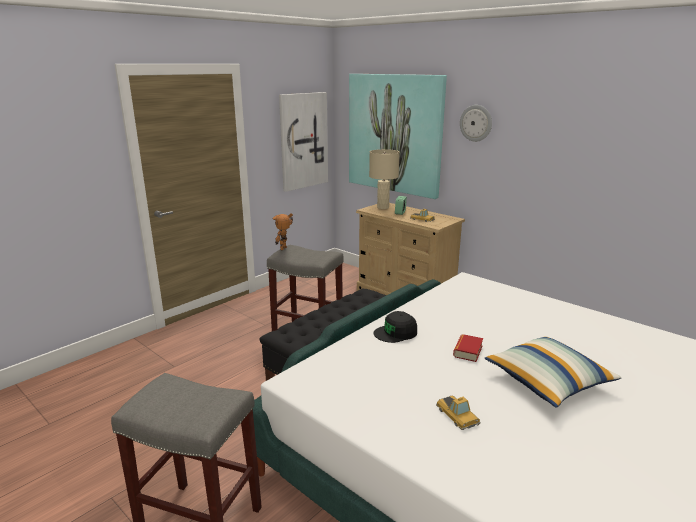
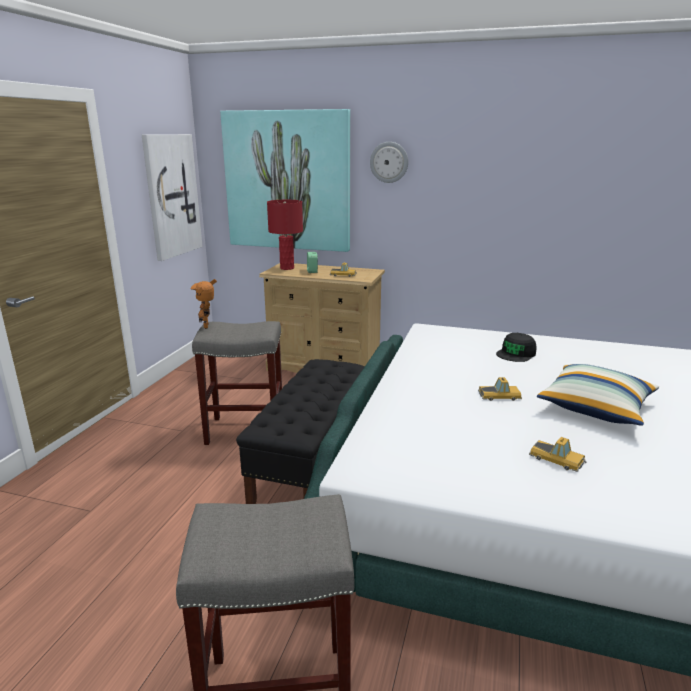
camera: 25 degrees left, 0 degrees up
beige table lamp [369,149,400,209] -> red table lamp [267,200,303,270]
black cap [374,311,417,343] -> black cap moved to [496,333,537,362]
book [453,334,483,362] -> toy car [478,377,522,401]

